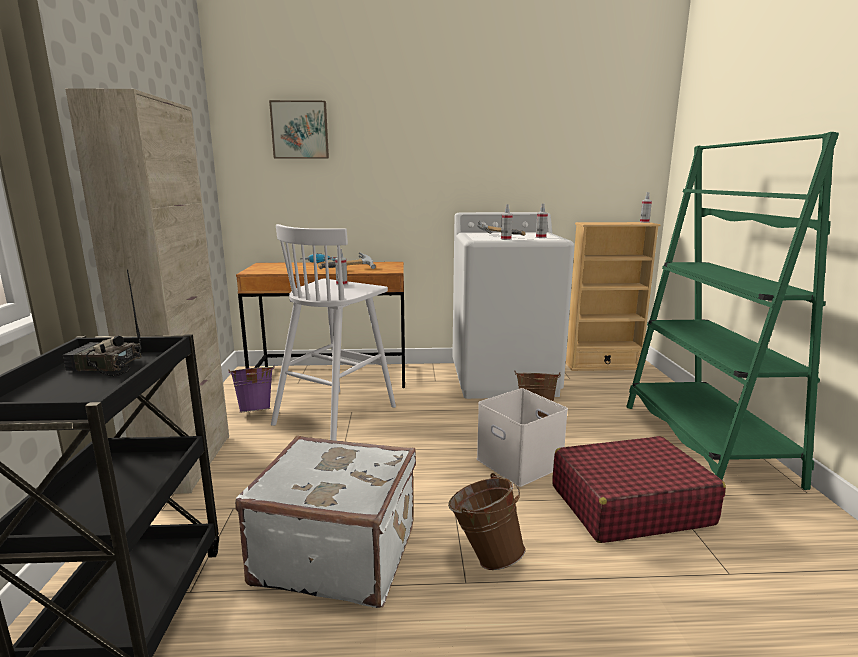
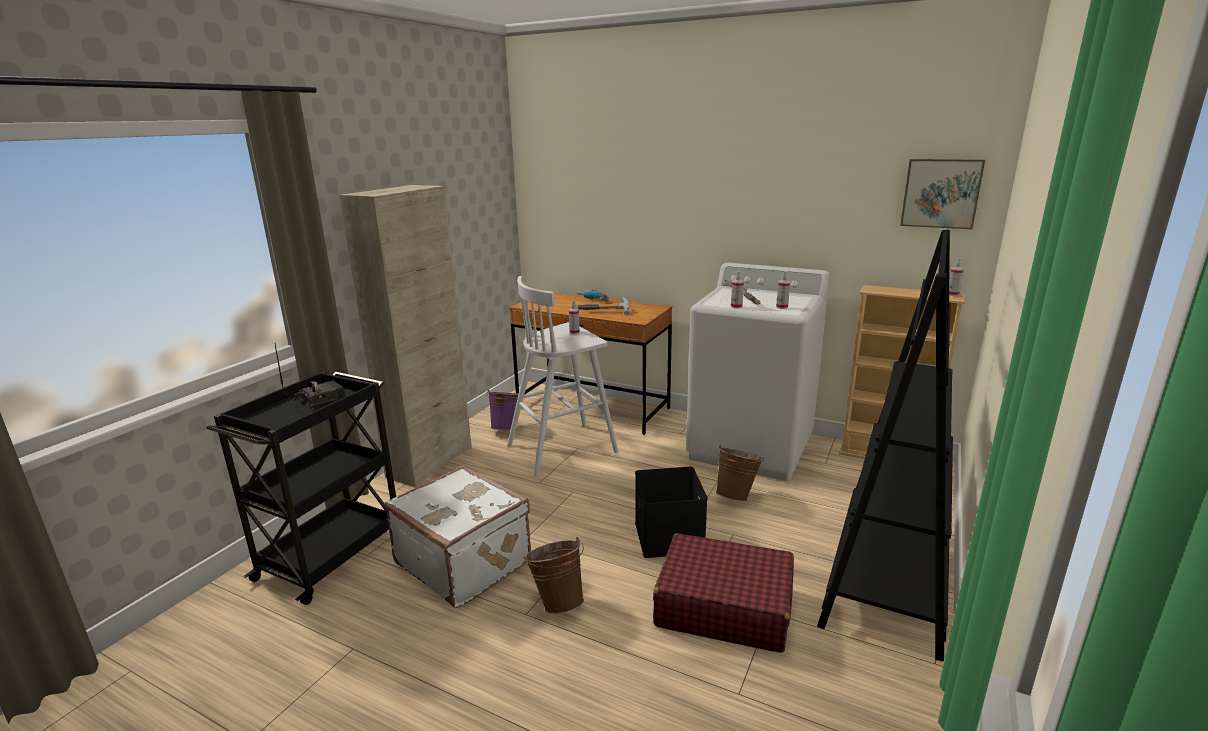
camera: 30 degrees right, 5 degrees up
radio [63,269,142,377] -> radio turned 105 degrees clockwise [275,344,345,407]
picture [269,100,329,159] -> picture moved to [900,159,985,229]
white storage box [477,388,568,487] -> black storage box [635,467,708,558]
green bookcase [626,132,839,490] -> black bookcase [817,230,953,662]

